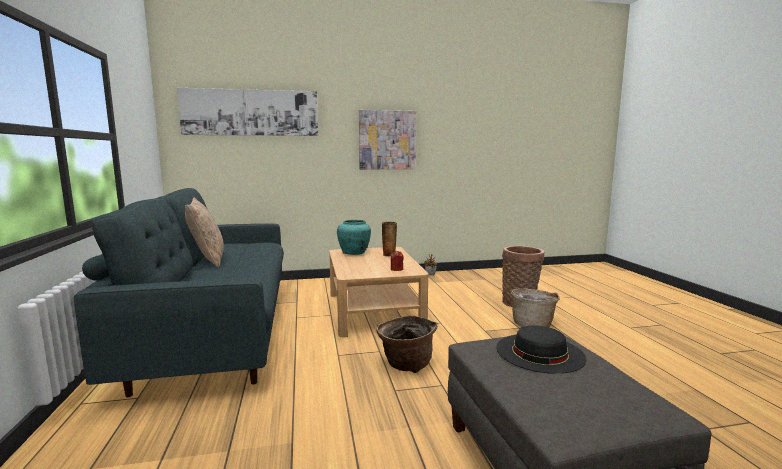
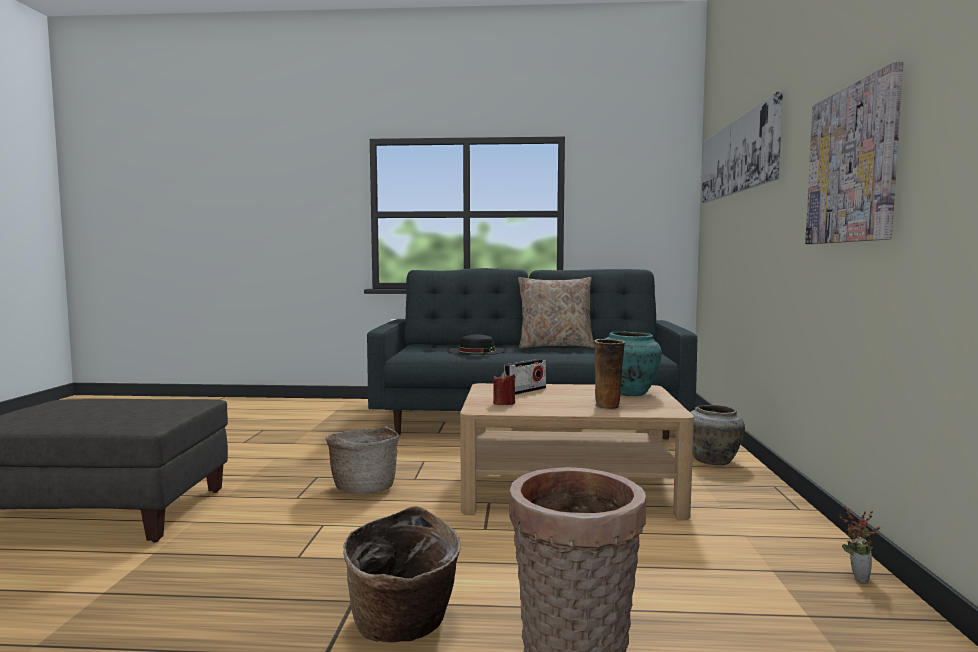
camera: 105 degrees right, 5 degrees down
black hat [497,325,586,374] -> black hat moved to [448,334,506,355]
none -> radio [504,359,546,395]
none -> beige vase [690,405,745,465]

